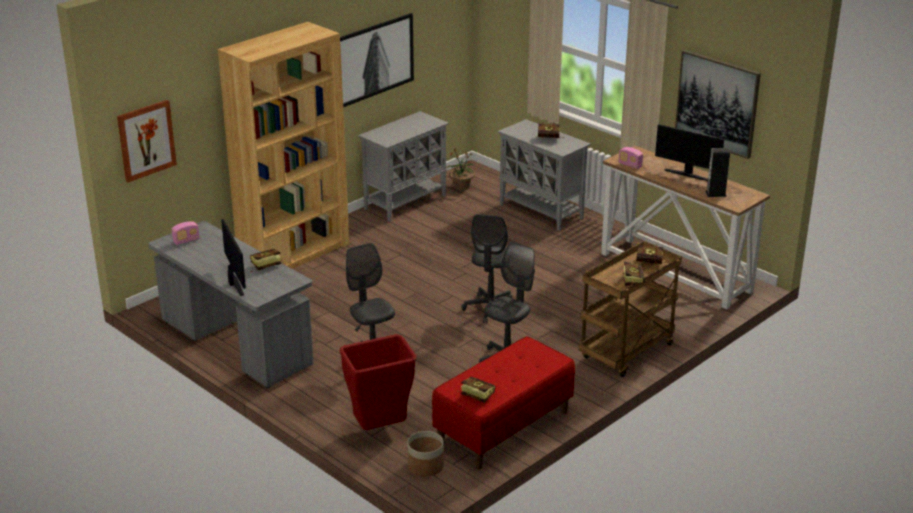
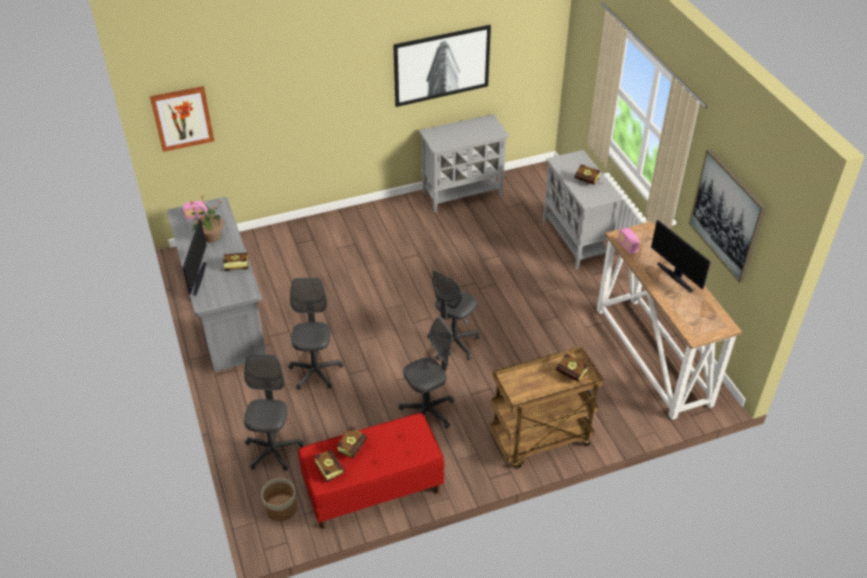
camera: 25 degrees right, 15 degrees up
brown bookcase [218,22,349,269] -> none
red trash can [340,334,416,430] -> grey office chair [244,354,304,471]
potted plant [446,149,475,190] -> potted plant moved to [189,195,224,242]
book [623,262,644,286] -> book moved to [337,427,367,458]
speaker [705,148,730,197] -> none

